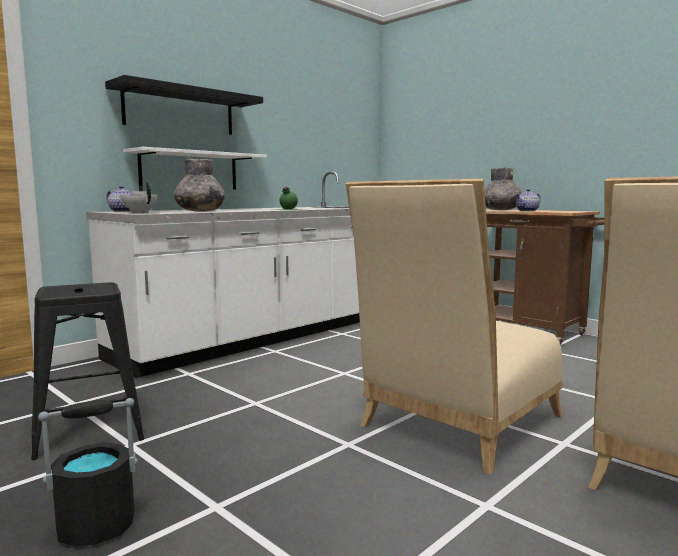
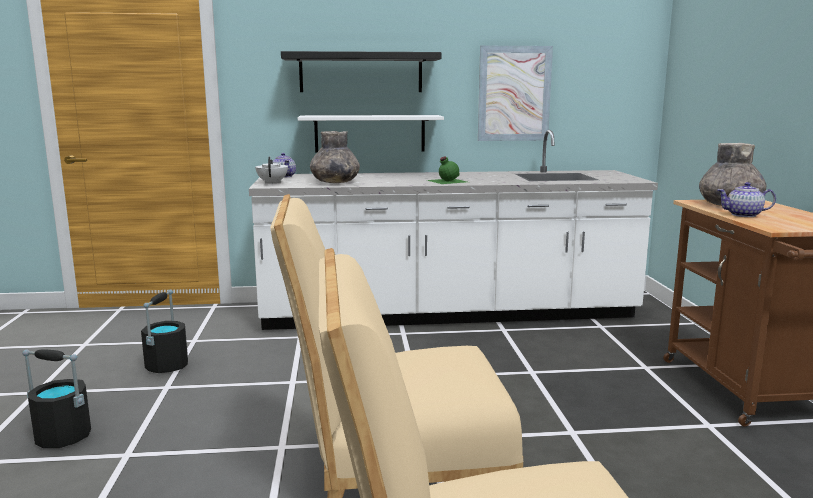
camera: 40 degrees right, 5 degrees up
black stool [31,282,144,460] -> black bucket [141,289,188,373]
none -> picture [478,46,553,141]

